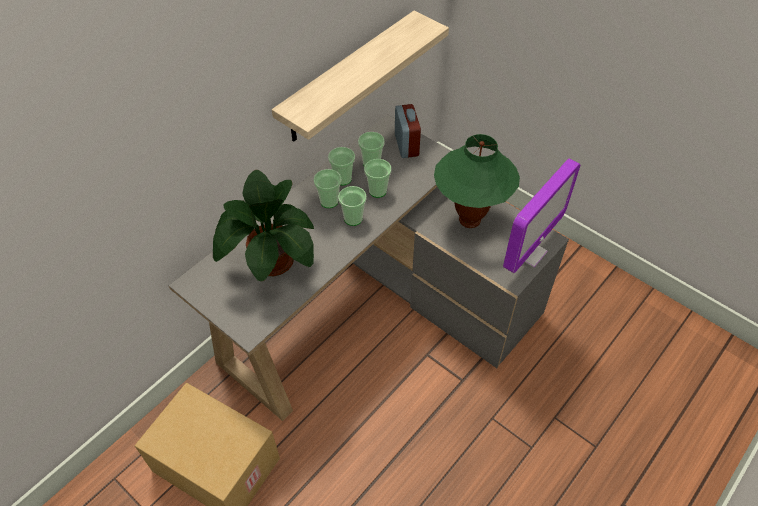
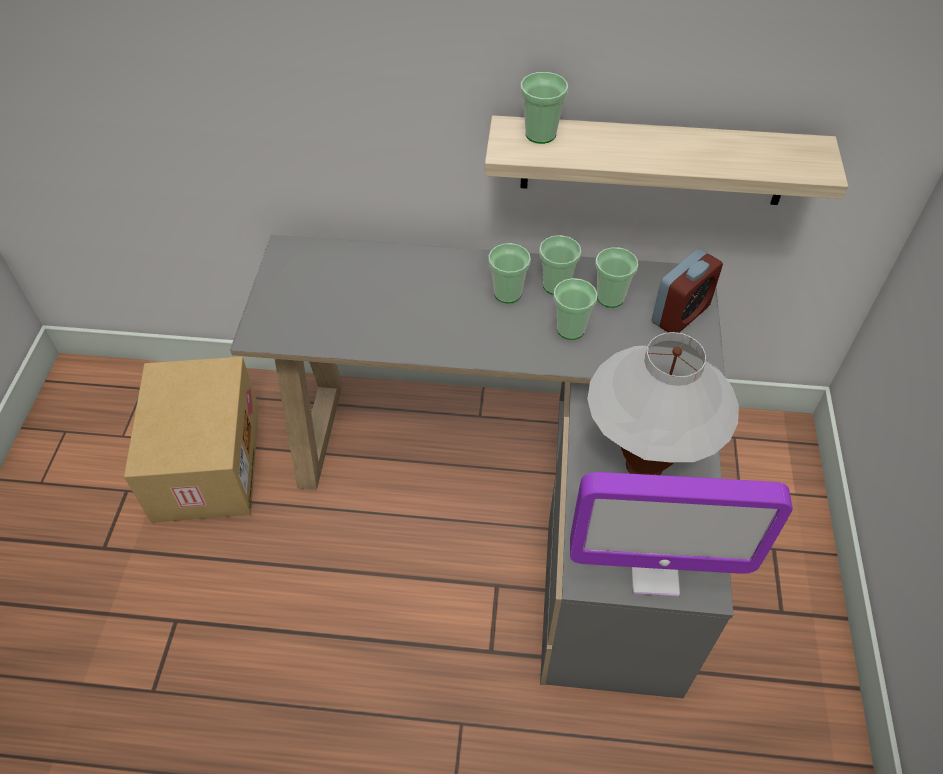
camera: 55 degrees right, 0 degrees up
potted plant [213,170,314,281] -> none
cup [338,186,367,226] -> cup moved to [521,72,568,144]
green table lamp [434,134,520,228] -> white table lamp [587,332,739,475]

